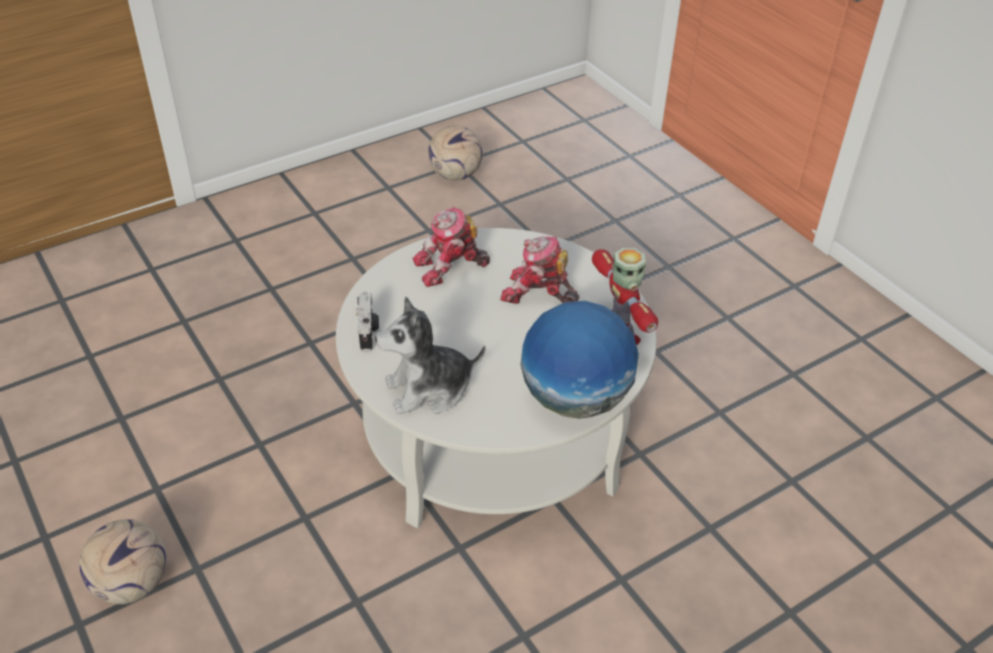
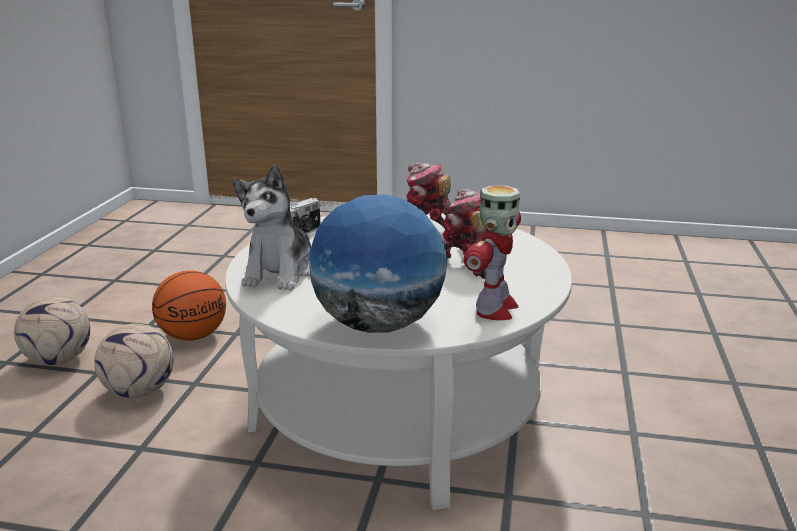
camera: 45 degrees right, 20 degrees down
plush toy [375,296,485,414] -> plush toy turned 105 degrees counterclockwise [233,165,311,291]
football [428,125,483,180] -> football moved to [94,324,174,398]
none -> basketball [152,270,226,341]

